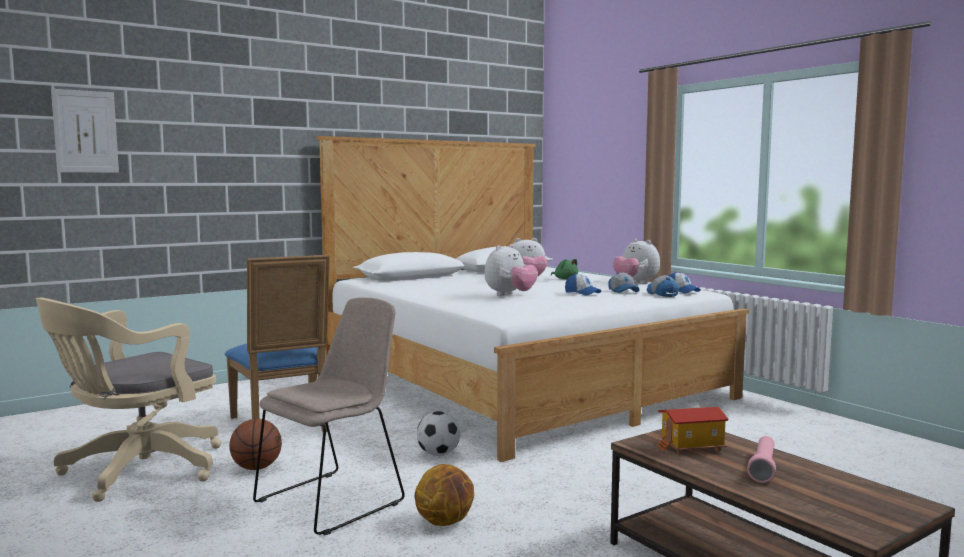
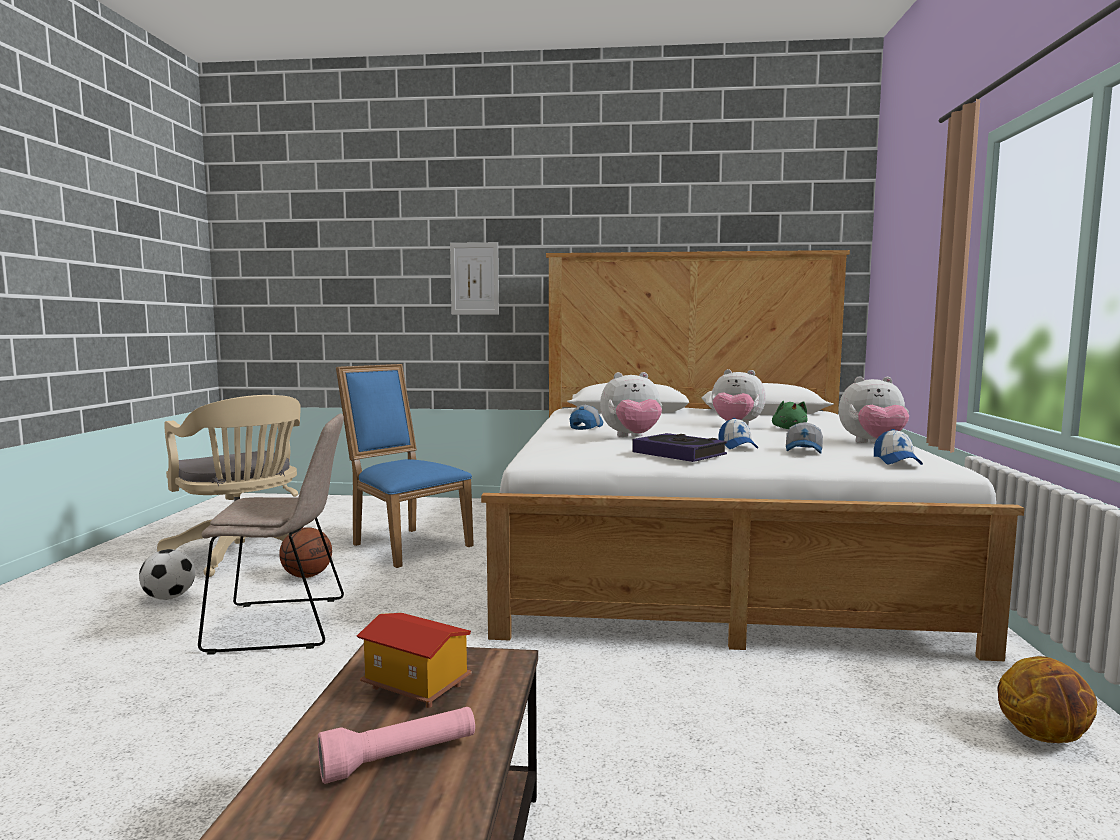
camera: 40 degrees right, 0 degrees up
beige office chair [36,298,221,502] -> beige office chair turned 120 degrees counterclockwise [157,395,301,577]
picture [51,89,119,173] -> picture moved to [450,242,499,315]
blue chair [225,255,330,432] -> blue chair turned 120 degrees clockwise [336,364,474,568]
basketball [415,464,474,526] -> basketball moved to [997,656,1097,743]
football [417,411,460,456] -> football moved to [139,549,195,600]
plush toy [613,239,660,284] -> plush toy turned 90 degrees counterclockwise [839,376,909,443]
cap [647,275,679,297] -> cap moved to [570,405,603,430]
none -> book [632,433,727,462]

